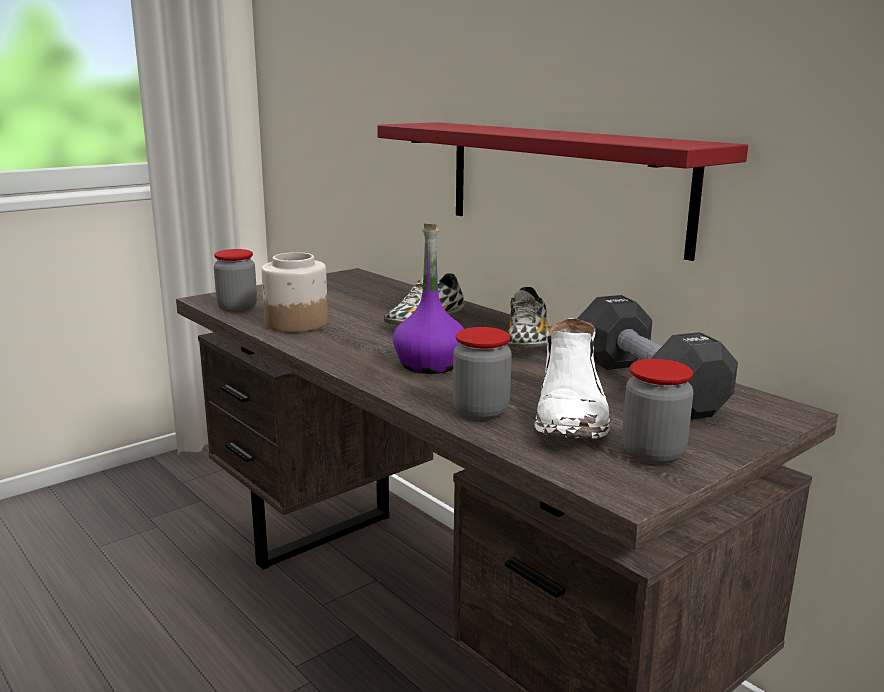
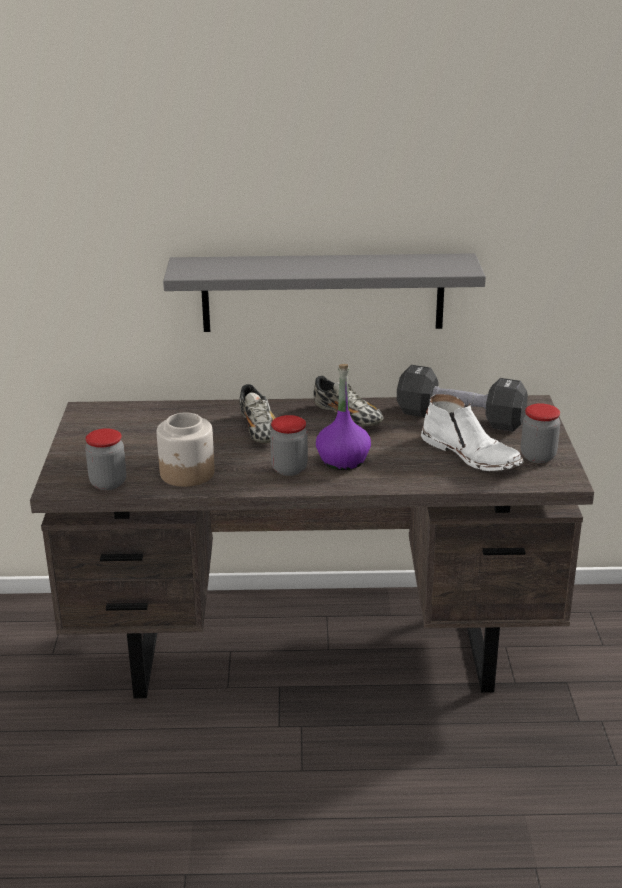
camera: 50 degrees left, 10 degrees up
red shelf [377,122,748,261] -> grey shelf [163,253,486,332]
jar [453,327,512,420] -> jar moved to [270,415,308,476]

